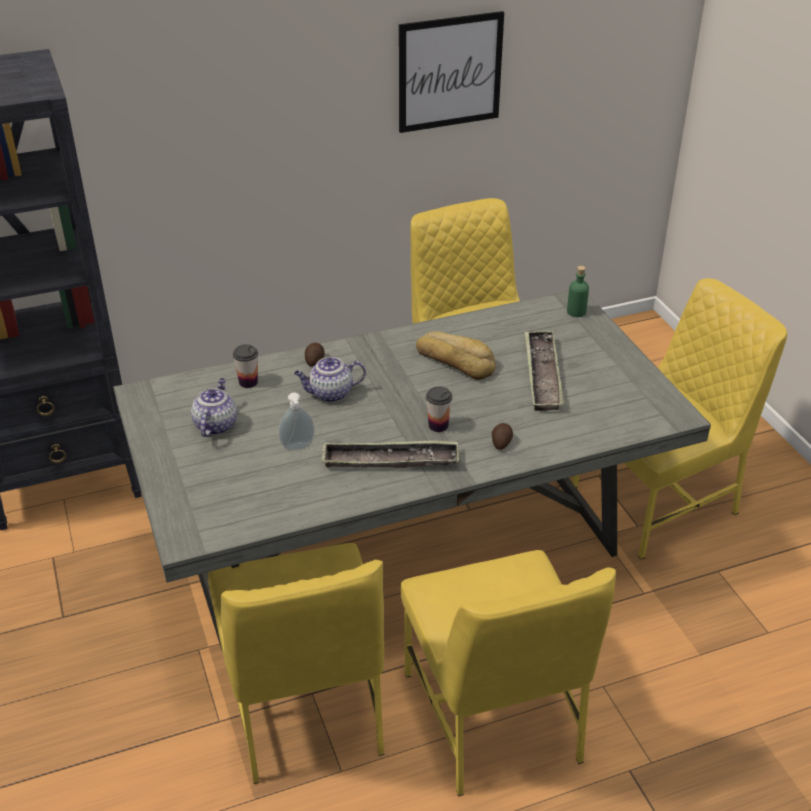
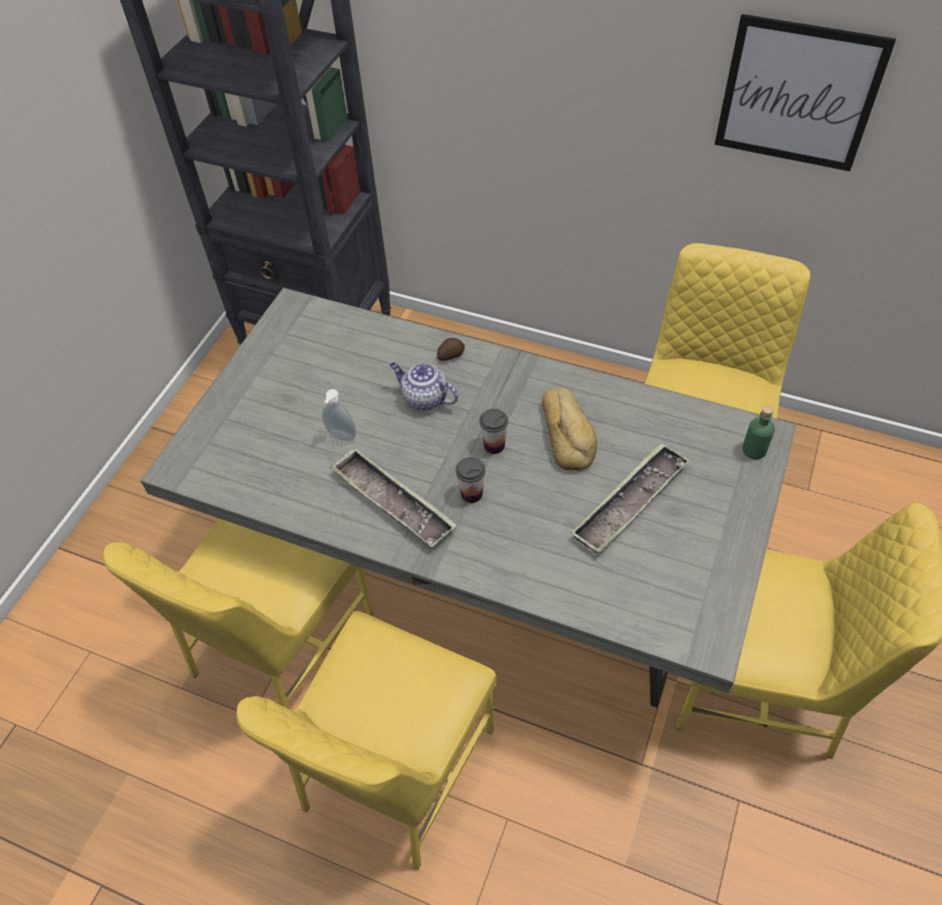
camera: 45 degrees right, 15 degrees up
teapot [191,378,237,437] -> none
cup [233,344,258,388] -> cup moved to [479,409,508,454]
potato [492,423,513,450] -> none

